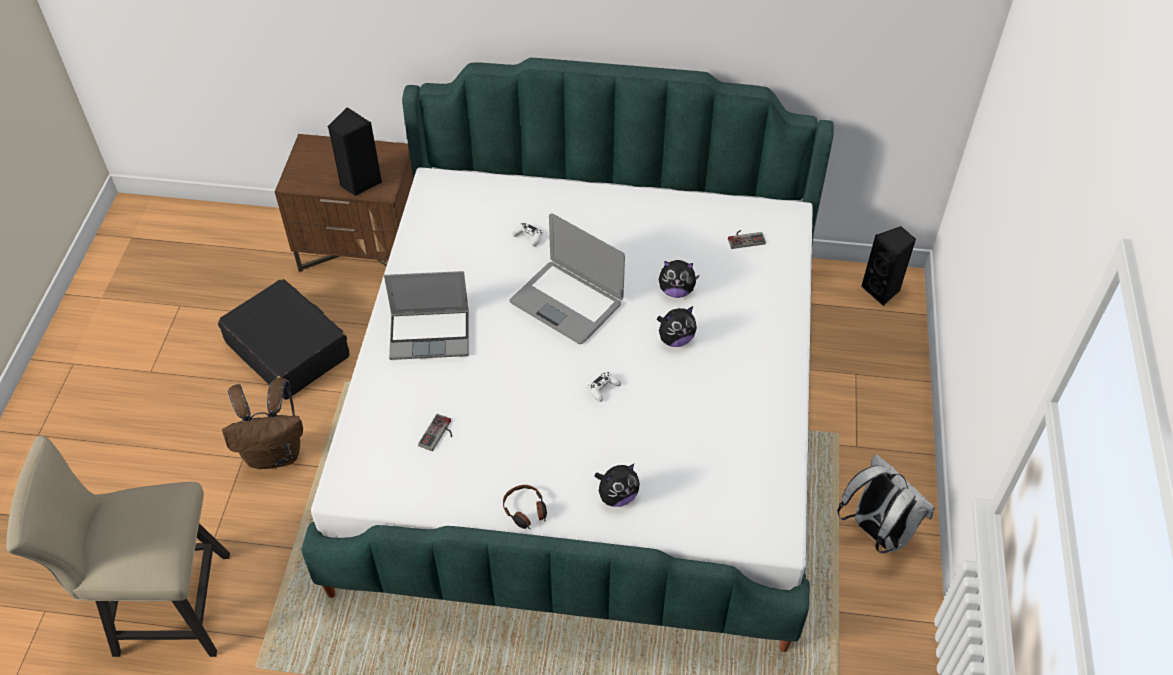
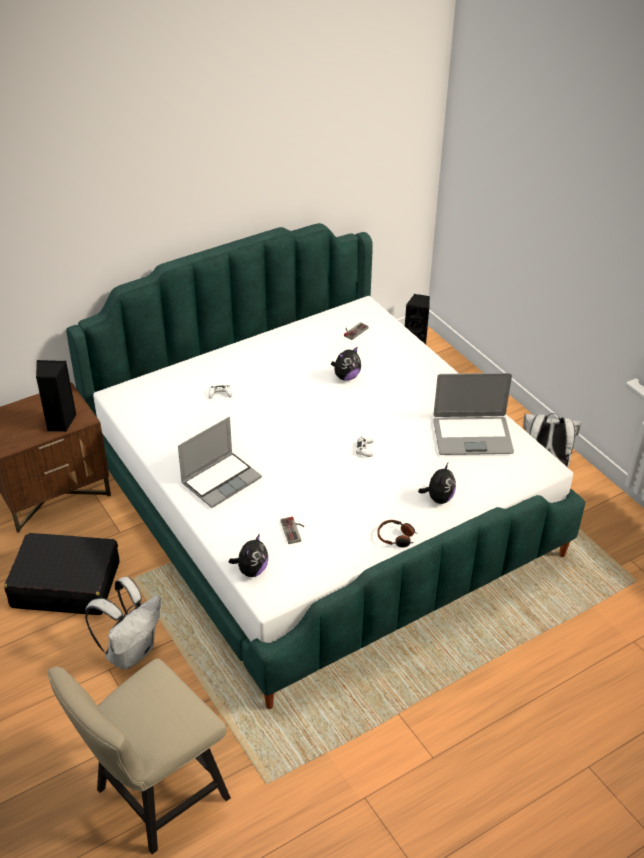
camera: 40 degrees left, 10 degrees down
brown backpack [222,378,303,469] -> white backpack [85,577,161,670]
laptop [509,213,625,344] -> laptop moved to [433,373,514,455]
plush toy [657,306,697,347] -> plush toy moved to [229,534,268,577]

